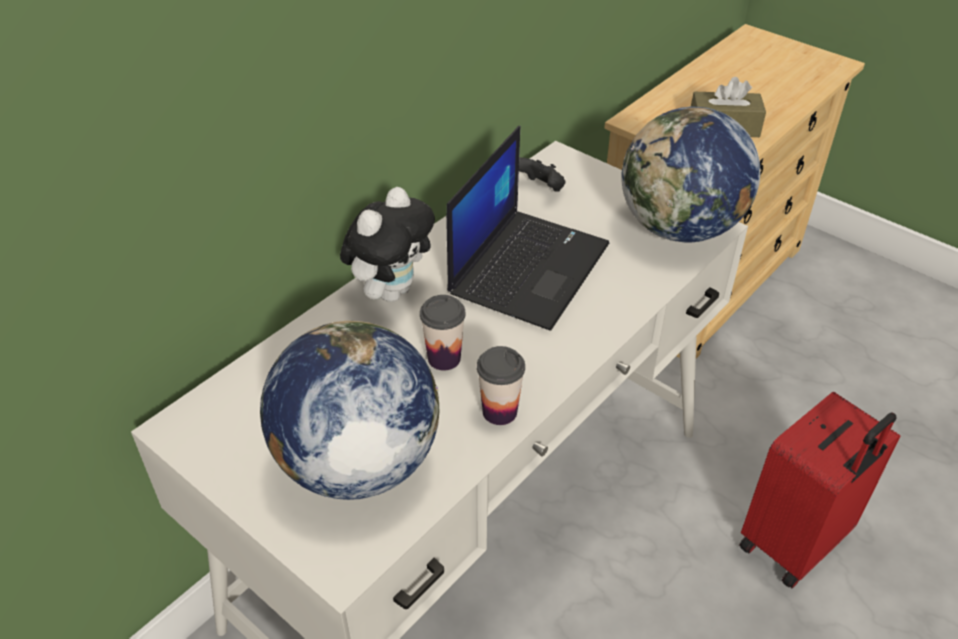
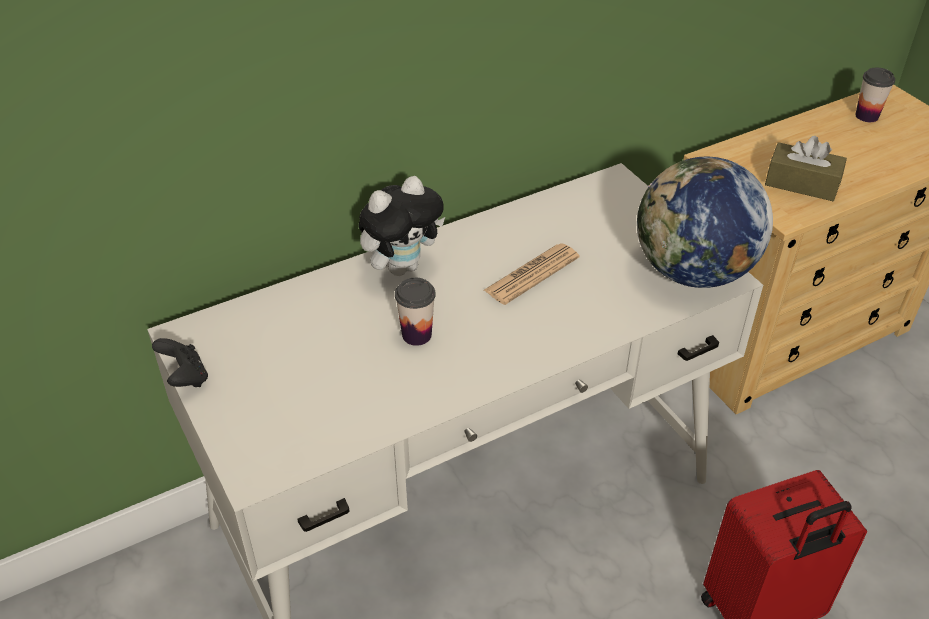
camera: 20 degrees right, 0 degrees up
globe [260,321,439,500] -> none
laptop [446,126,609,331] -> newspaper [484,243,580,305]
cup [477,346,525,425] -> cup moved to [855,67,895,122]
black game controller [519,157,565,192] -> black game controller moved to [152,338,208,387]

